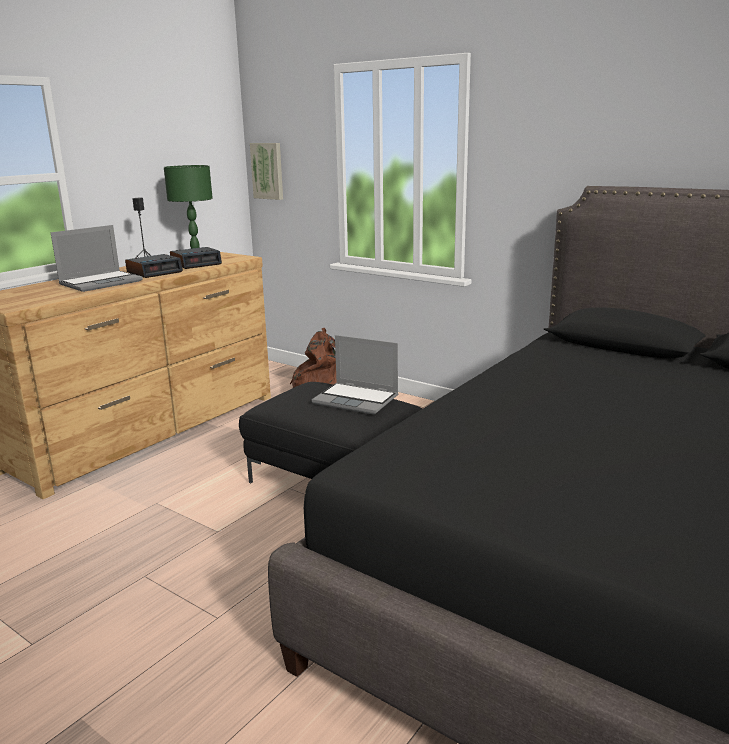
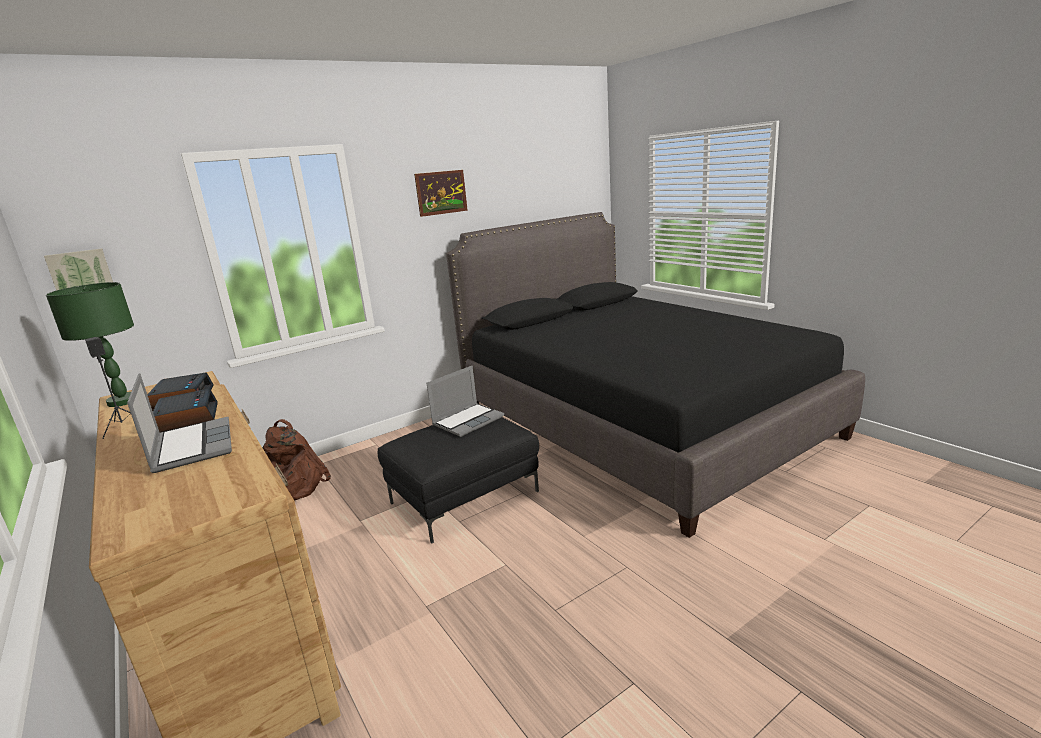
camera: 70 degrees left, 0 degrees up
none -> picture [414,170,468,217]

